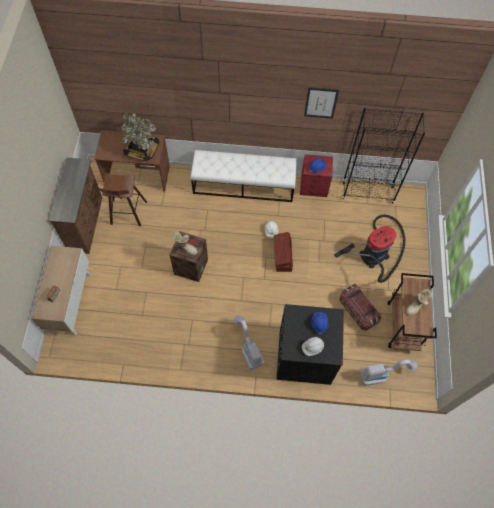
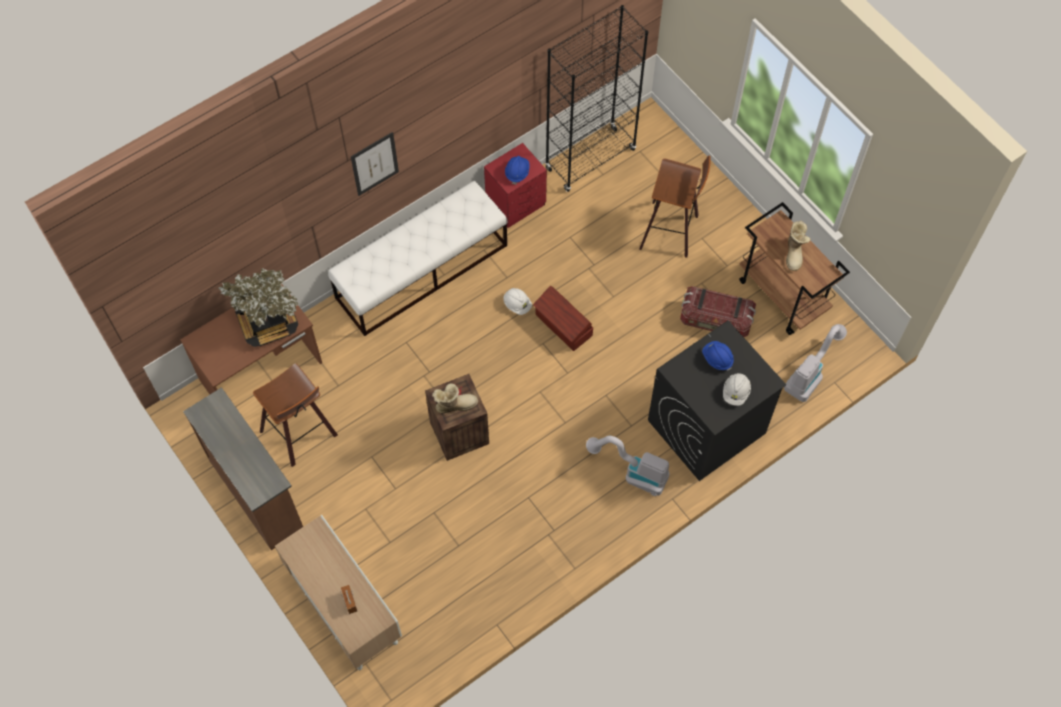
camera: 40 degrees left, 0 degrees up
picture [304,87,339,119] -> picture moved to [351,132,399,196]
vacuum cleaner [335,214,406,283] -> stool [639,155,711,258]

